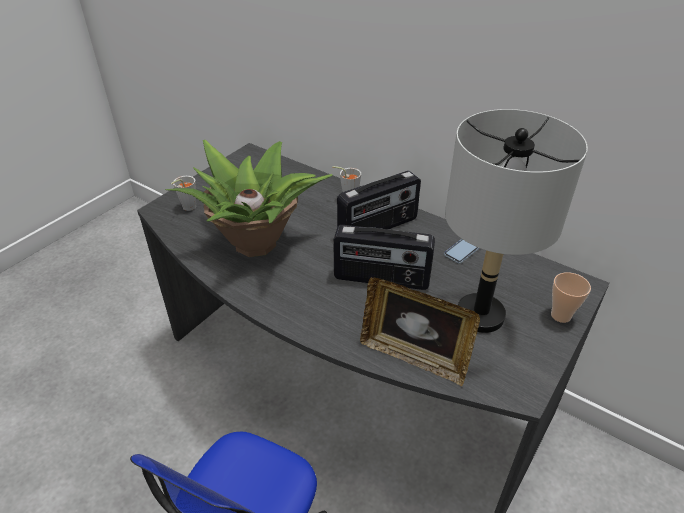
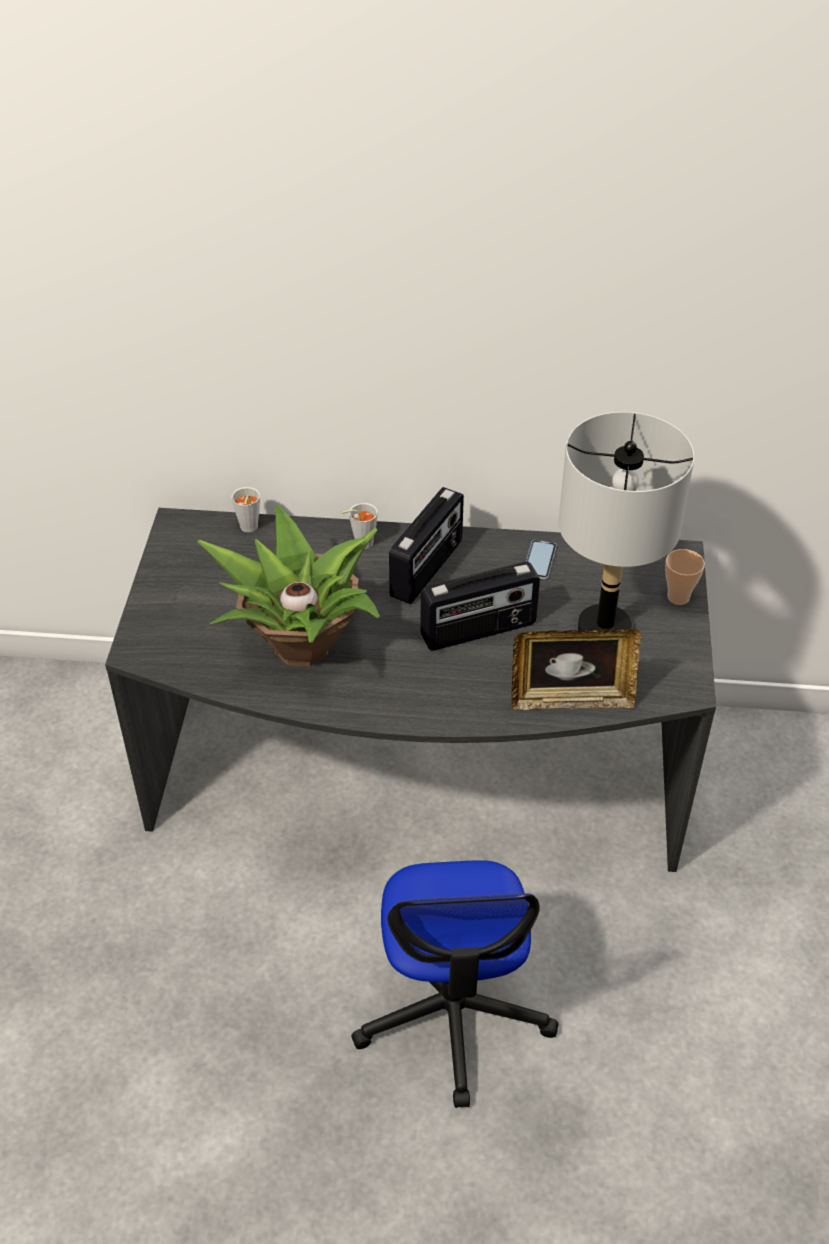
camera: 30 degrees left, 5 degrees up
grey cup [171,176,196,211] -> grey cup moved to [231,487,260,532]

